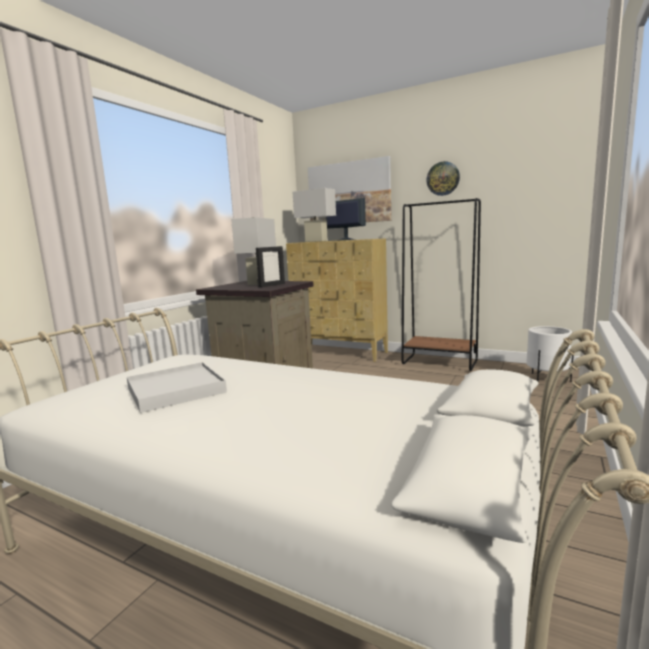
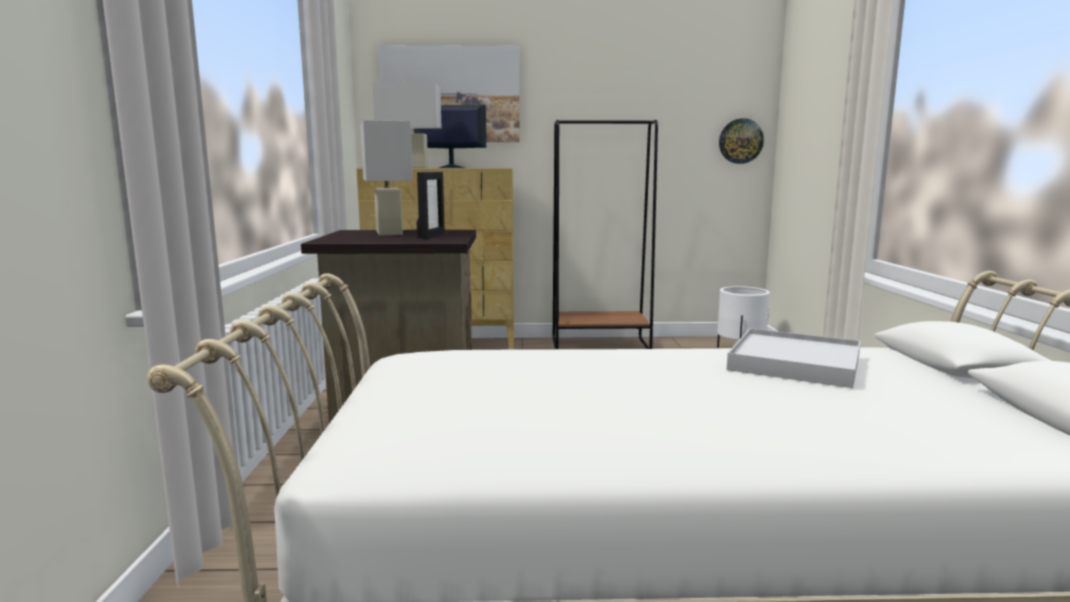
camera: 30 degrees left, 0 degrees up
white tray [127,362,227,413] -> white tray moved to [727,328,861,388]
wall clock [426,161,460,196] -> wall clock moved to [719,118,764,164]

